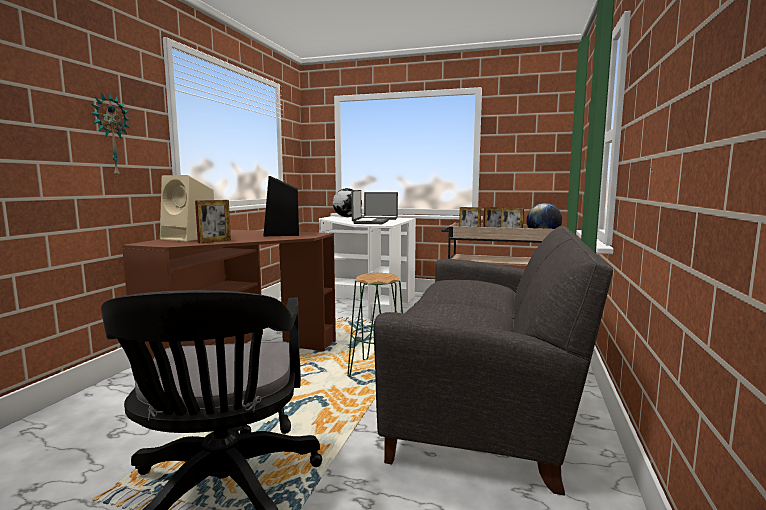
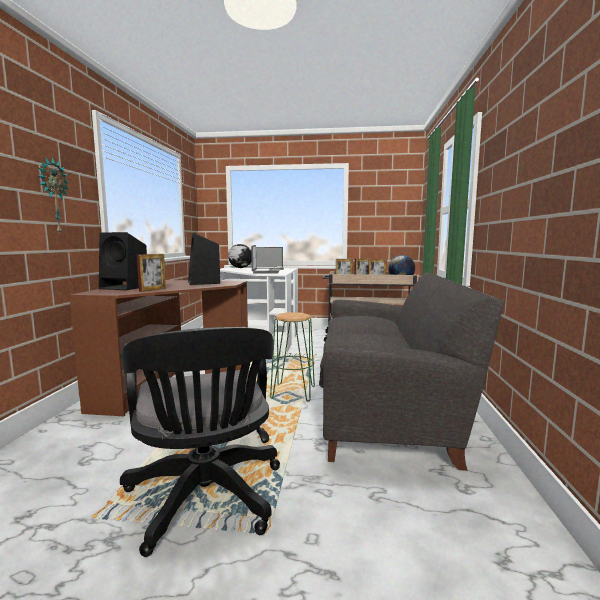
camera: 10 degrees left, 0 degrees up
beige speaker [160,175,214,241] -> black speaker [99,232,147,290]

